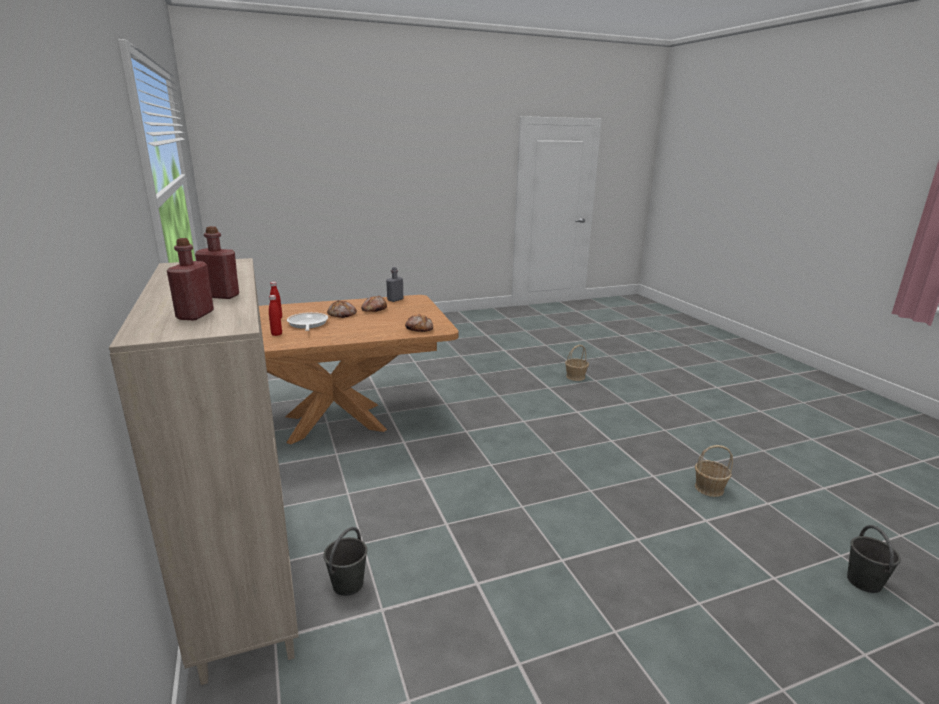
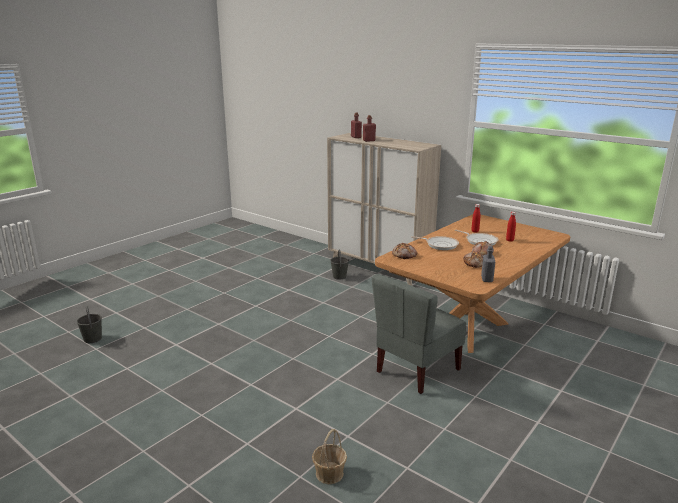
camera: 150 degrees right, 0 degrees up
basket [695,445,733,497] -> none
none -> grey chair [372,274,466,394]
none -> frying pan [411,236,459,250]

